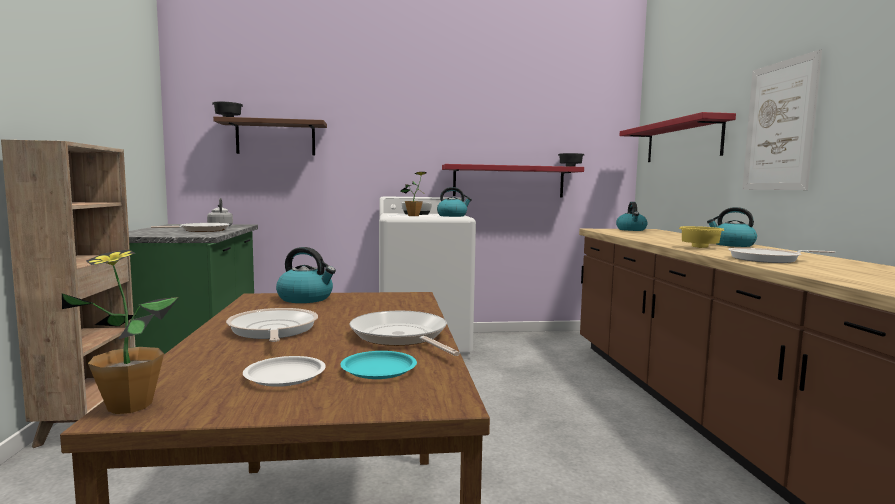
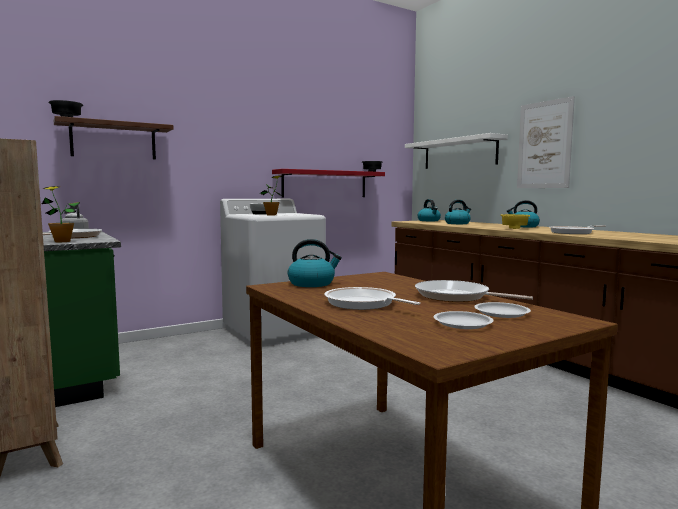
camera: 25 degrees left, 0 degrees up
potted plant [62,249,179,414] -> potted plant moved to [42,186,80,242]
turquoise plate [340,351,417,379] -> white plate [474,302,531,318]
kettle [437,187,472,217] -> kettle moved to [445,200,471,224]
red shelf [619,112,736,162] -> white shelf [405,133,508,169]

